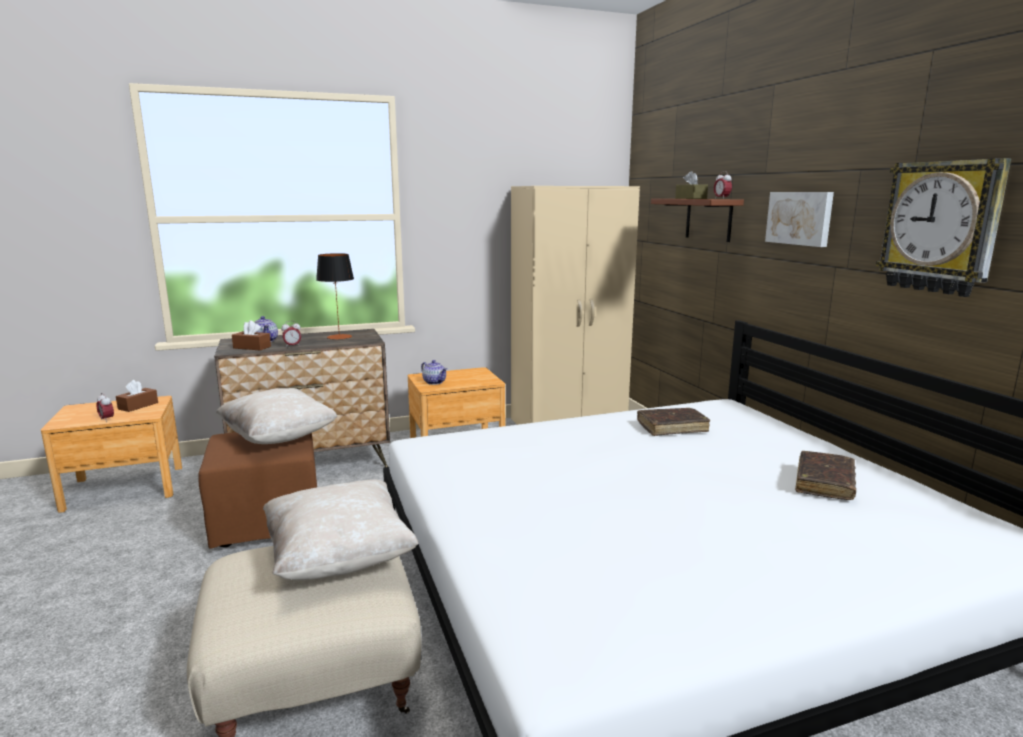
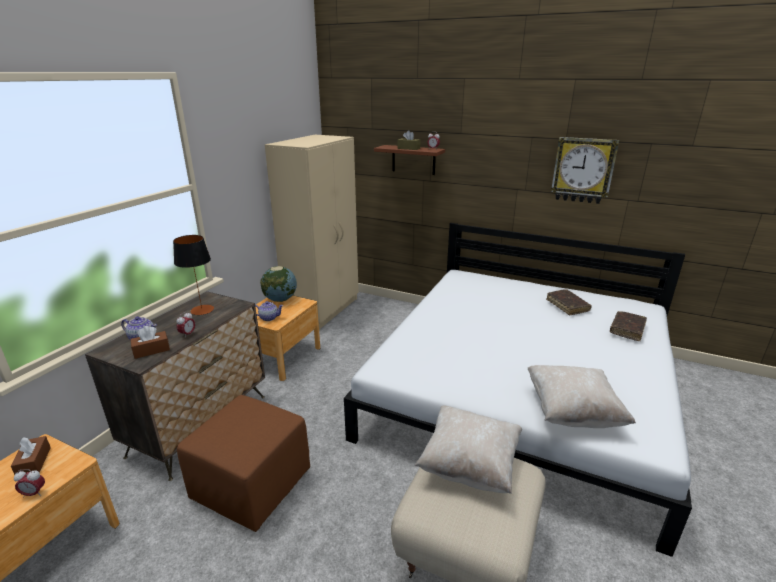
camera: 45 degrees left, 10 degrees up
beige pillow [216,388,337,444] -> beige pillow moved to [528,365,636,428]
brown book [637,408,710,436] -> brown book moved to [610,311,647,341]
picture [765,192,834,247] -> none
none -> globe [260,266,297,302]

